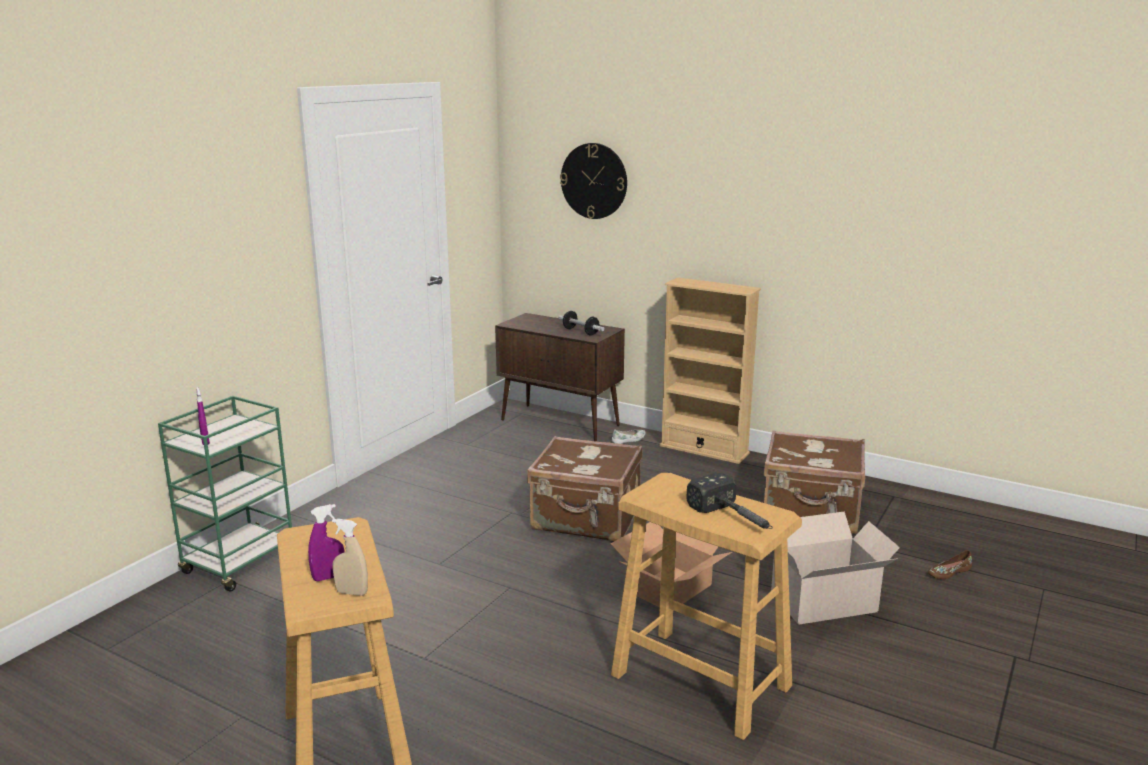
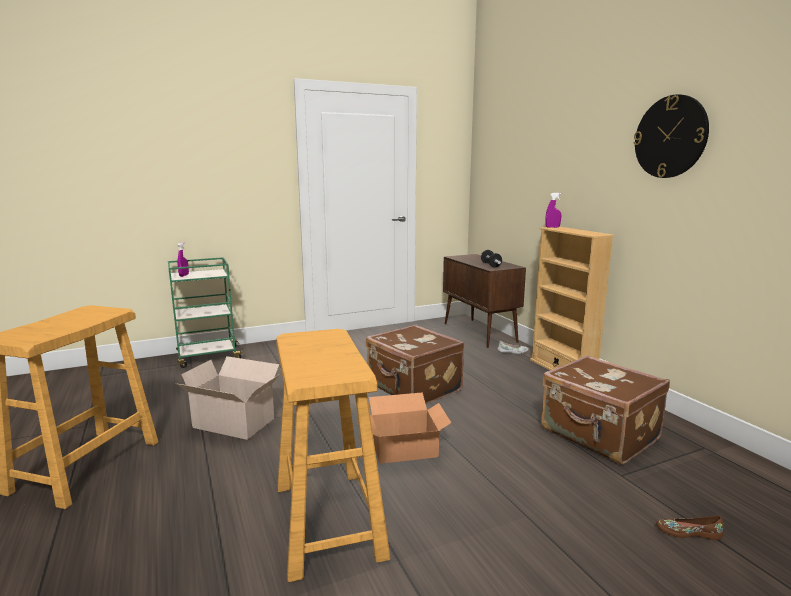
camera: 35 degrees right, 5 degrees down
purple spray bottle [308,504,345,581] -> purple spray bottle moved to [545,193,561,228]
beige spray bottle [332,519,368,596] -> none
wall clock [560,143,627,219] -> wall clock moved to [633,94,709,178]
hammer [686,473,773,529] -> none
cardboard box [771,511,900,625] -> cardboard box moved to [175,356,281,440]

